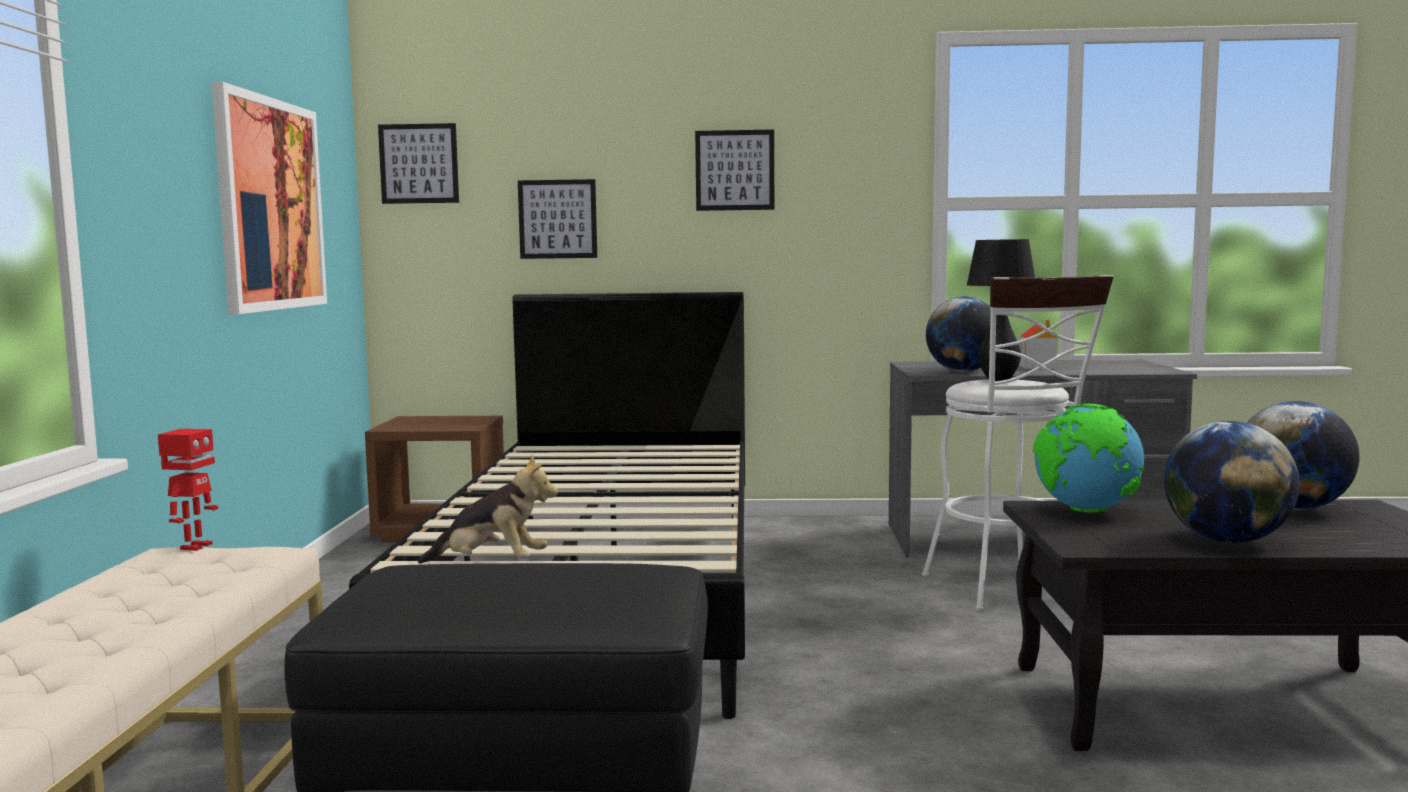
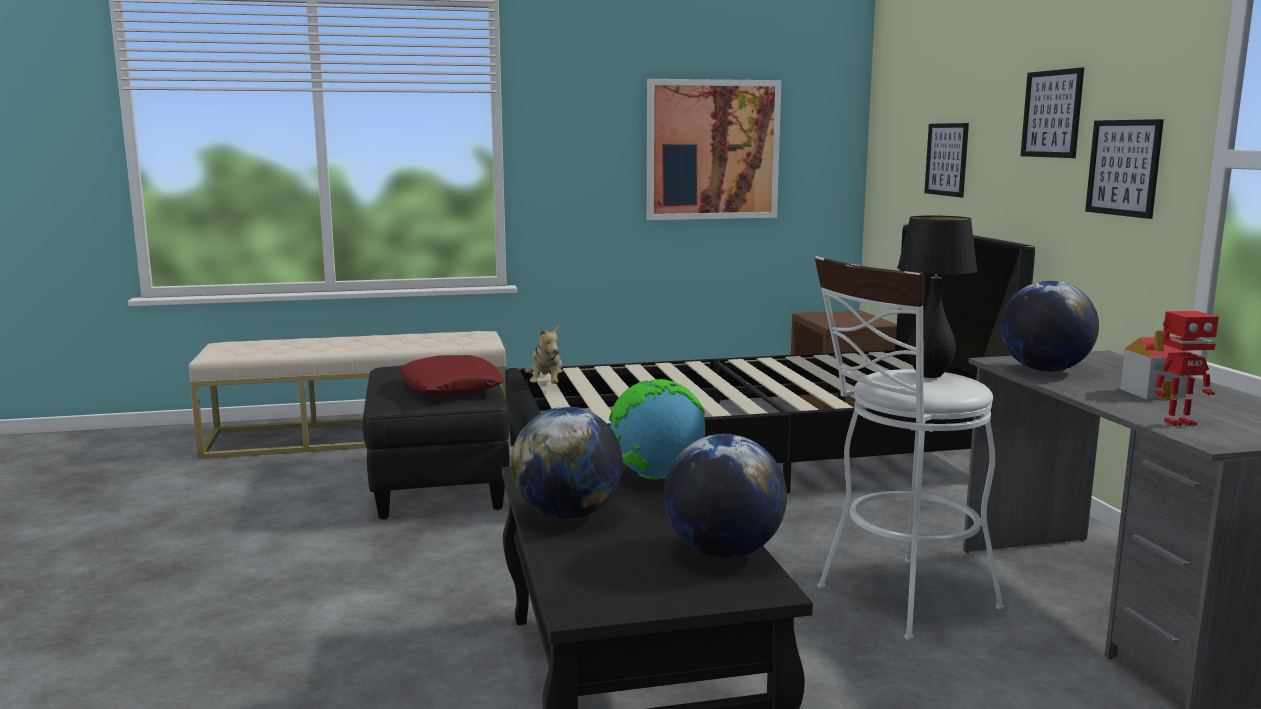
camera: 75 degrees right, 5 degrees up
toy robot [158,429,218,551] -> toy robot moved to [1154,311,1219,426]
picture [378,123,459,204] -> picture moved to [1085,119,1164,219]
none -> red pillow [400,355,504,395]

